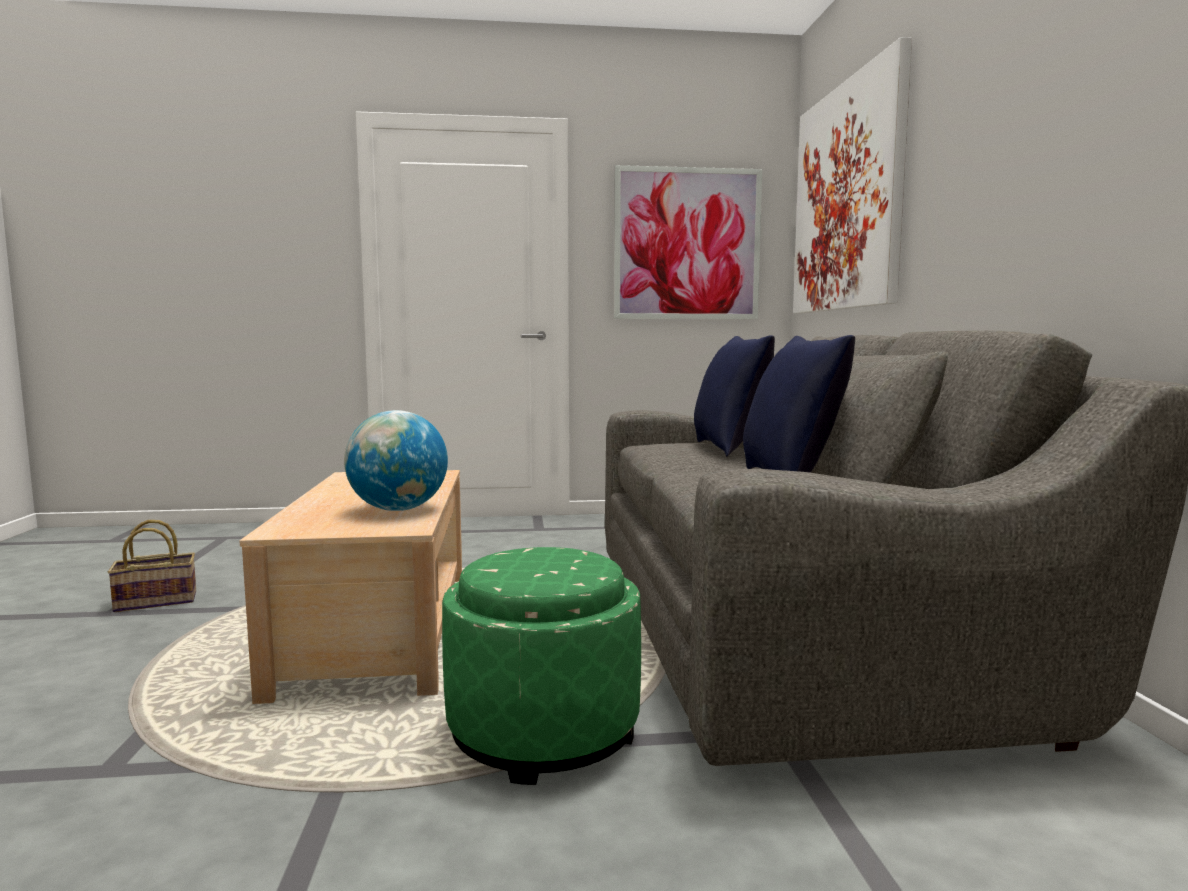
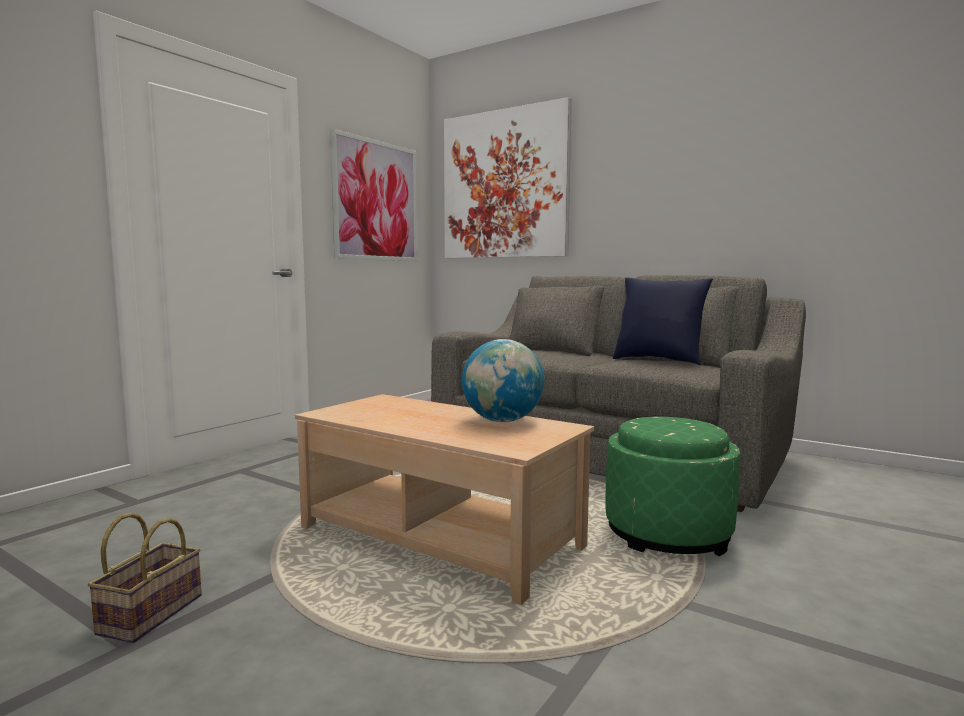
camera: 50 degrees left, 0 degrees up
blue pillow [694,335,775,457] -> none

